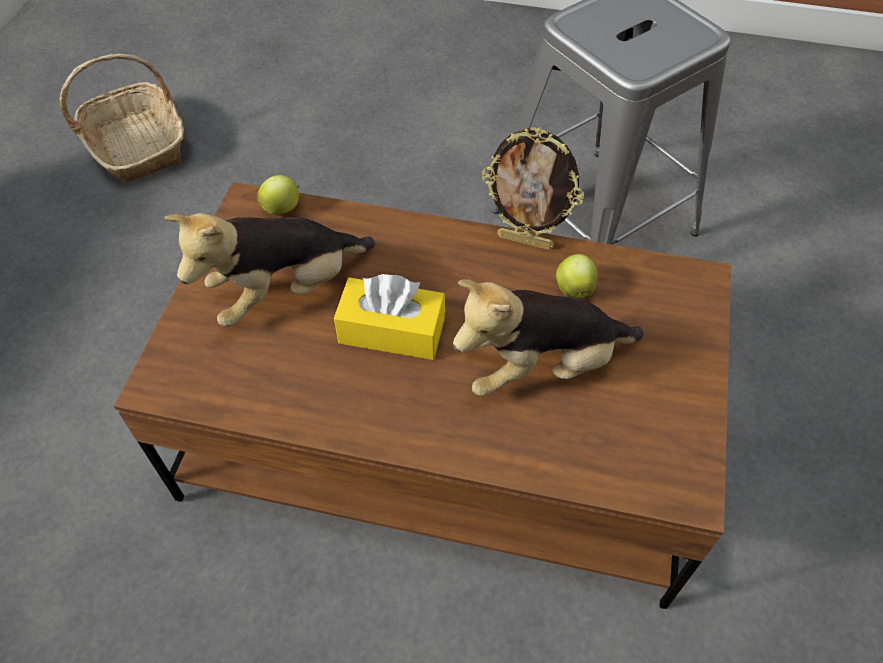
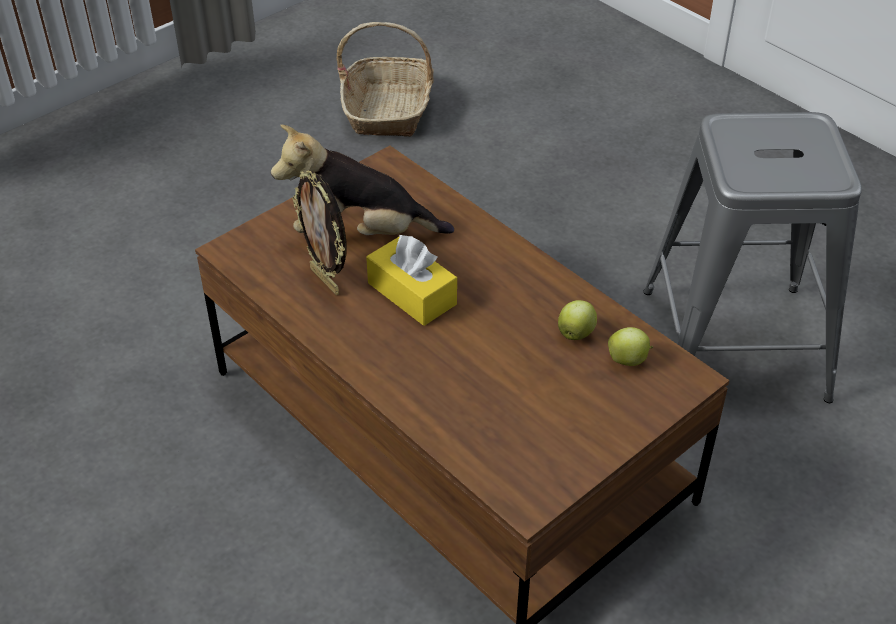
camera: 35 degrees right, 10 degrees down
apple [257,175,300,215] -> apple moved to [608,327,653,366]
plush toy [453,279,644,396] -> none
picture frame [482,127,584,250] -> picture frame moved to [292,171,347,295]

